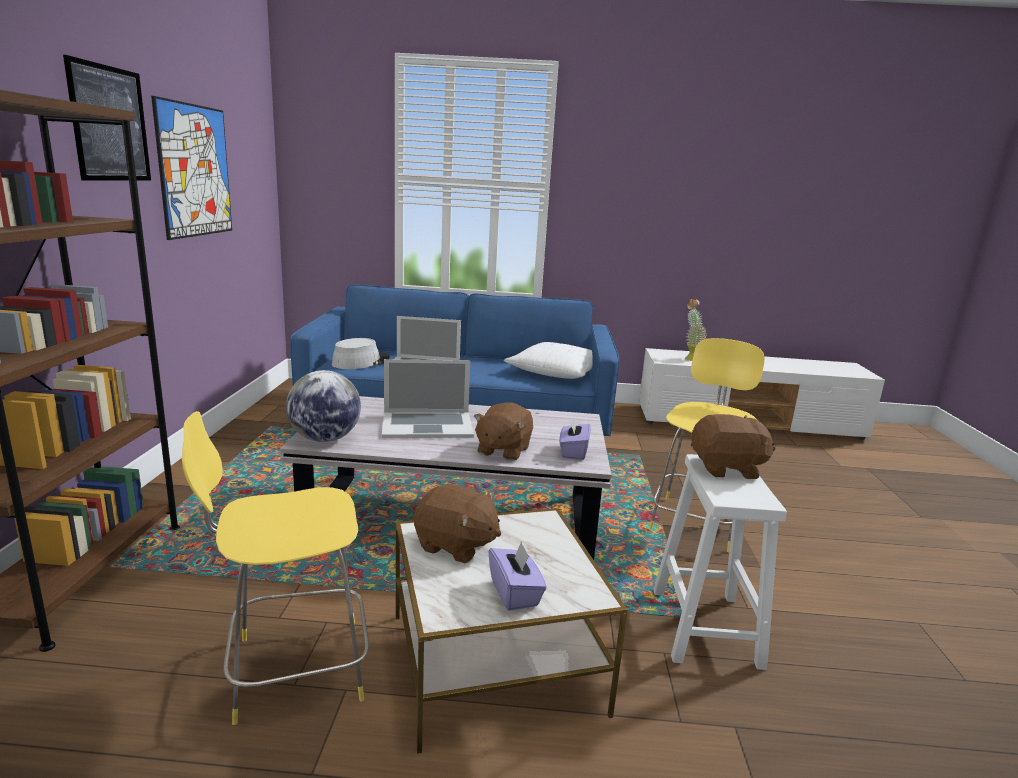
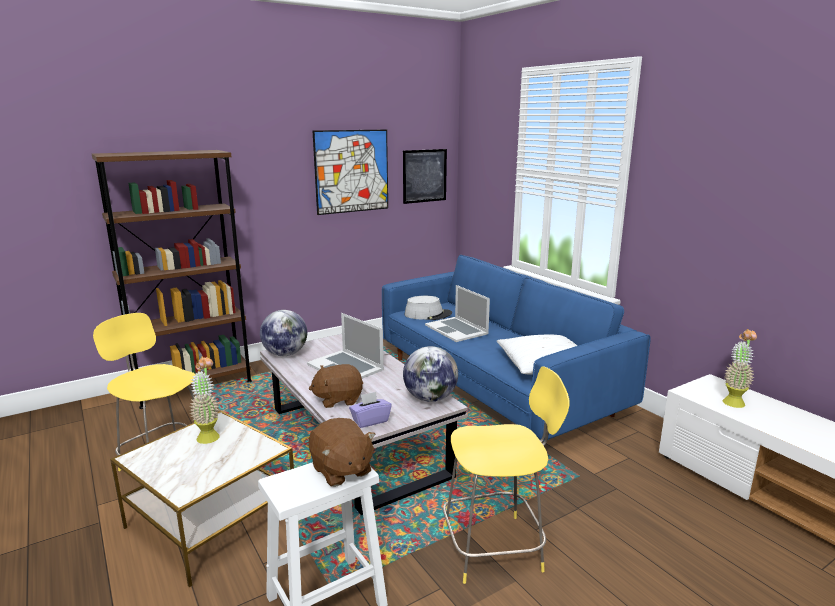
camera: 55 degrees right, 0 degrees up
picture [63,55,151,181] -> picture moved to [403,149,447,204]
brown plush toy [414,484,501,563] -> potted plant [189,357,220,444]
purple tissue box [489,541,547,611] -> none
none -> globe [403,346,458,402]

